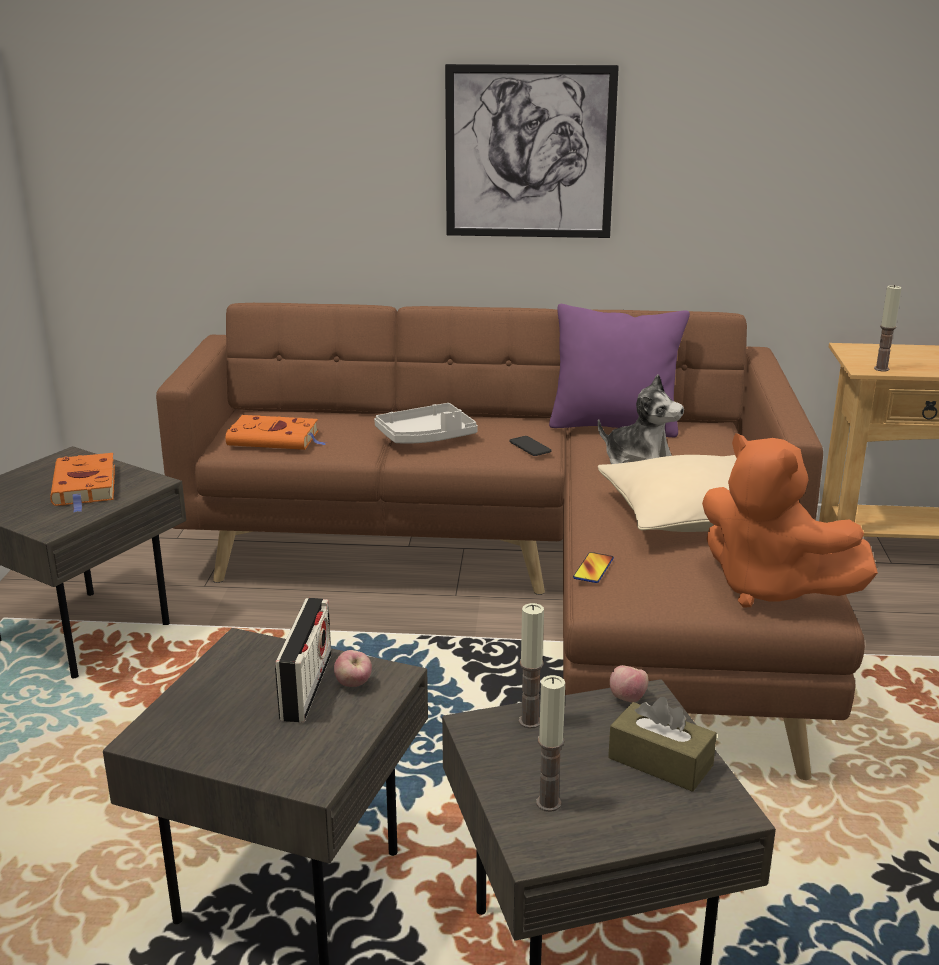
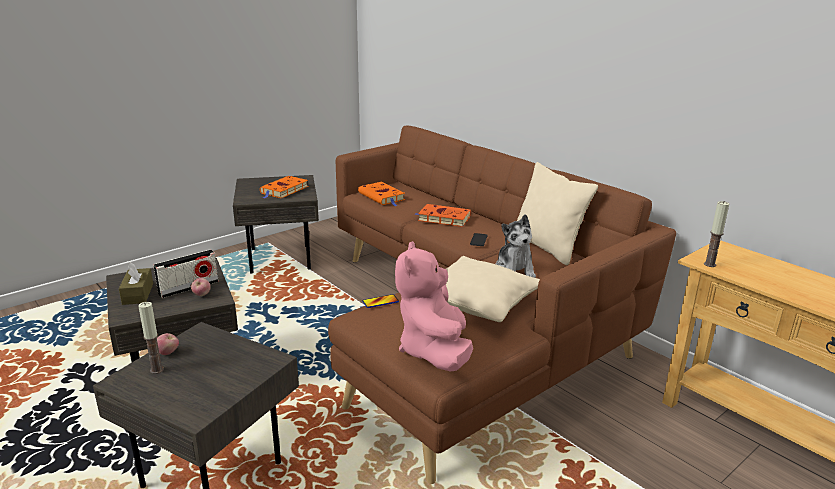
camera: 45 degrees right, 0 degrees up
grey tray [374,403,478,443] -> orange book [414,204,471,227]
picture [445,64,619,238] -> none
candle [519,603,544,729] -> none
purple pillow [549,304,690,437] -> beige pillow [517,162,598,265]
brown tissue box [608,697,717,792] -> brown tissue box moved to [119,262,153,305]
apple [610,665,649,702] -> apple moved to [157,333,179,355]
orange plush toy [702,433,878,607] -> pink plush toy [395,241,473,372]

